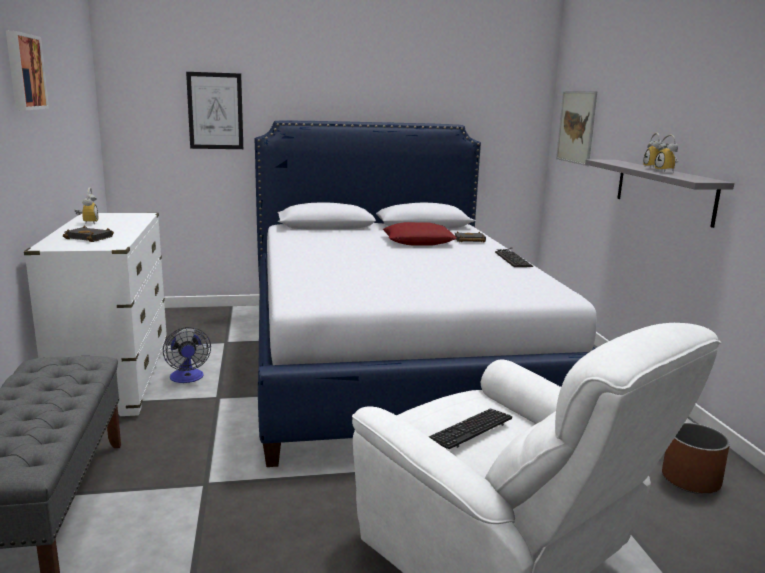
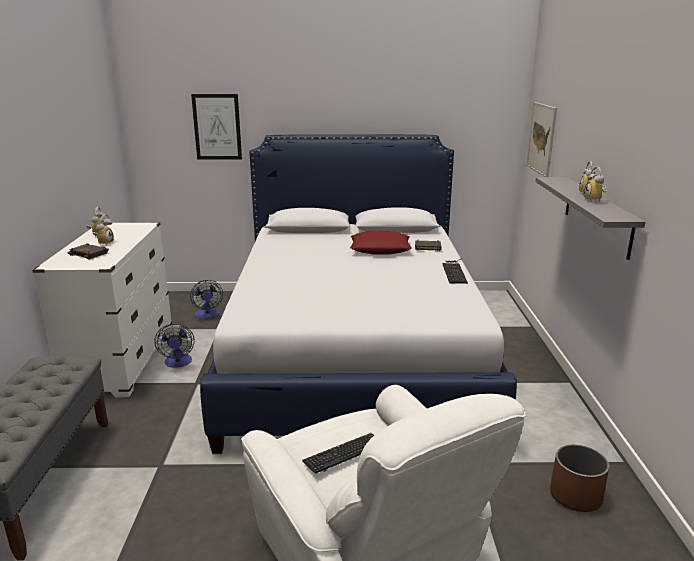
camera: 10 degrees right, 5 degrees up
picture [6,31,49,111] -> none
none -> alarm clock [93,214,114,246]
none -> fan [190,280,223,318]

